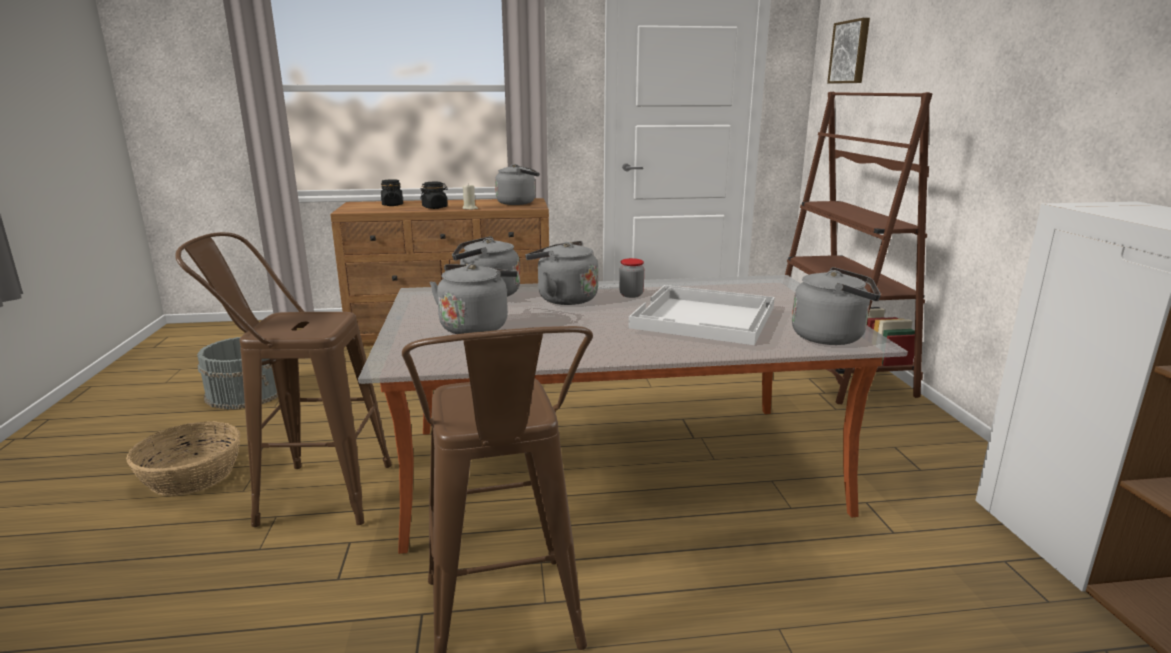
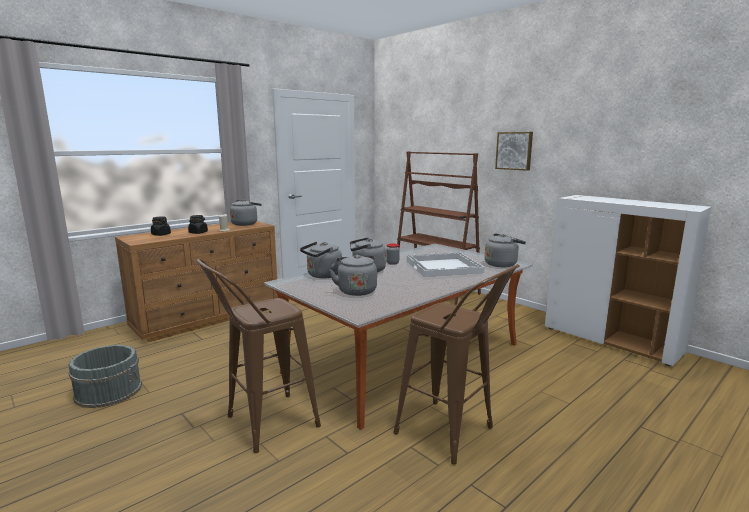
camera: 35 degrees left, 5 degrees down
basket [126,421,241,496] -> none
picture [827,18,870,84] -> picture moved to [495,132,533,171]

